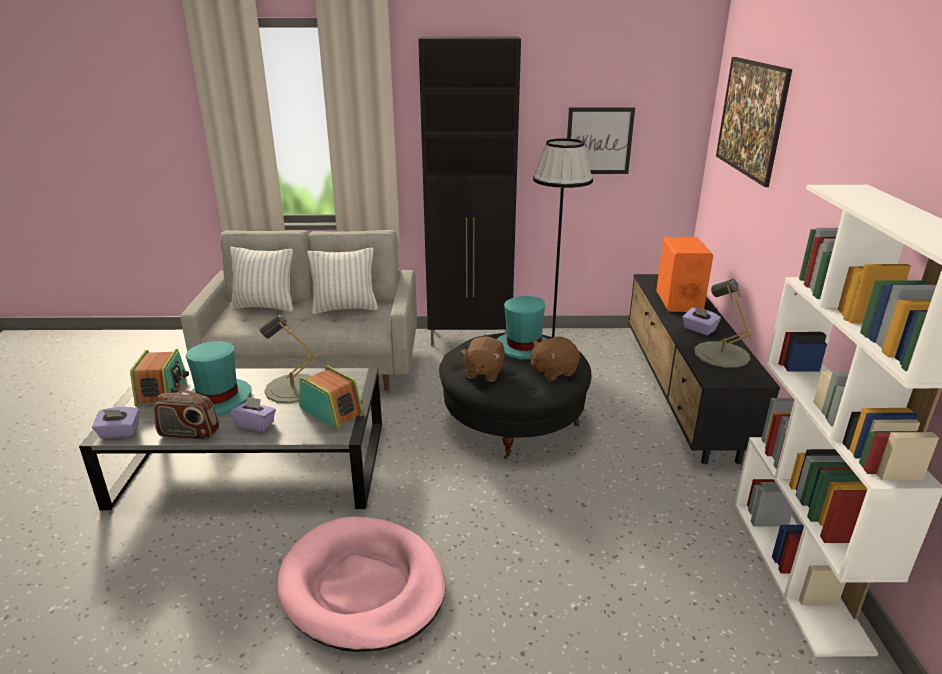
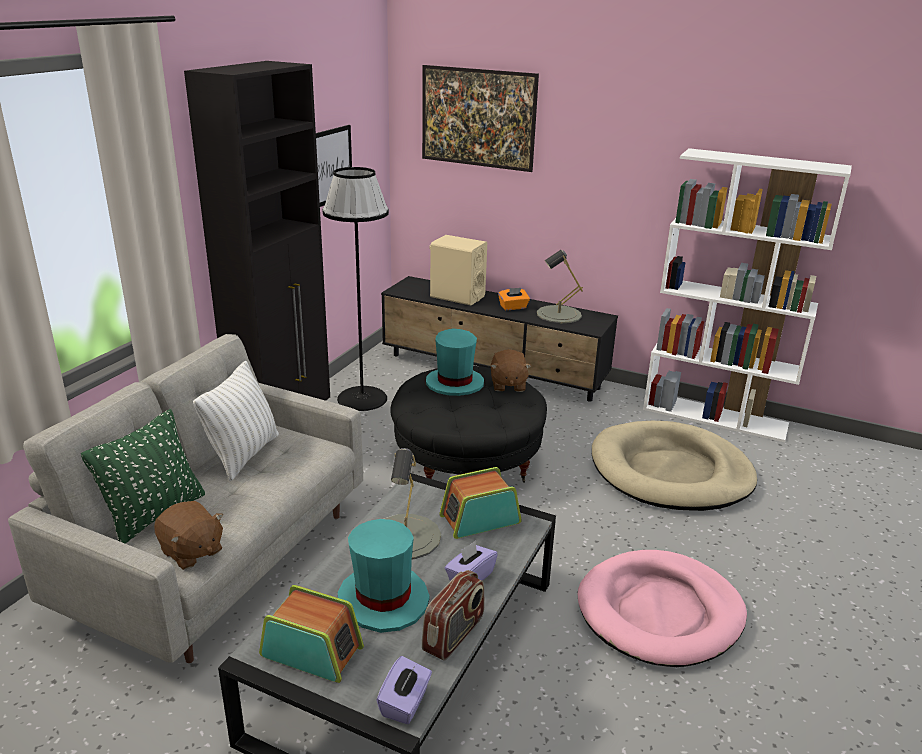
camera: 65 degrees left, 0 degrees up
white pillow [230,247,294,312] -> green pillow [81,409,205,544]
brown plush toy [461,336,505,382] -> brown plush toy moved to [154,501,223,570]
orange speaker [656,237,713,312] -> beige speaker [429,235,487,305]
purple tissue box [682,306,721,335] -> orange tissue box [498,288,530,310]
none -> beige dog bed [592,421,757,511]

